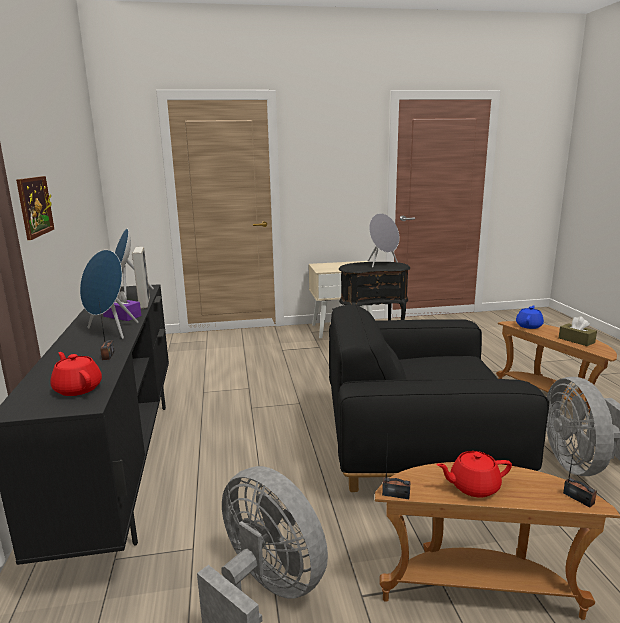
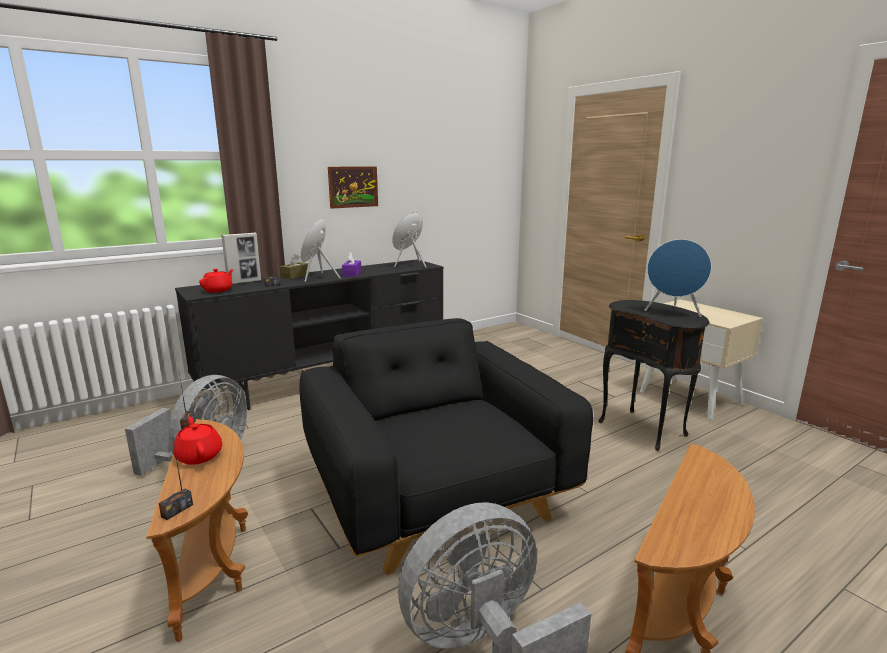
camera: 65 degrees right, 0 degrees up
picture frame [132,247,150,309] -> picture frame moved to [221,233,261,284]
grey speaker [368,213,399,268] -> blue speaker [645,239,711,317]
blue teapot [516,305,544,329] -> none
brown tissue box [559,316,597,346] -> brown tissue box moved to [280,254,309,279]

